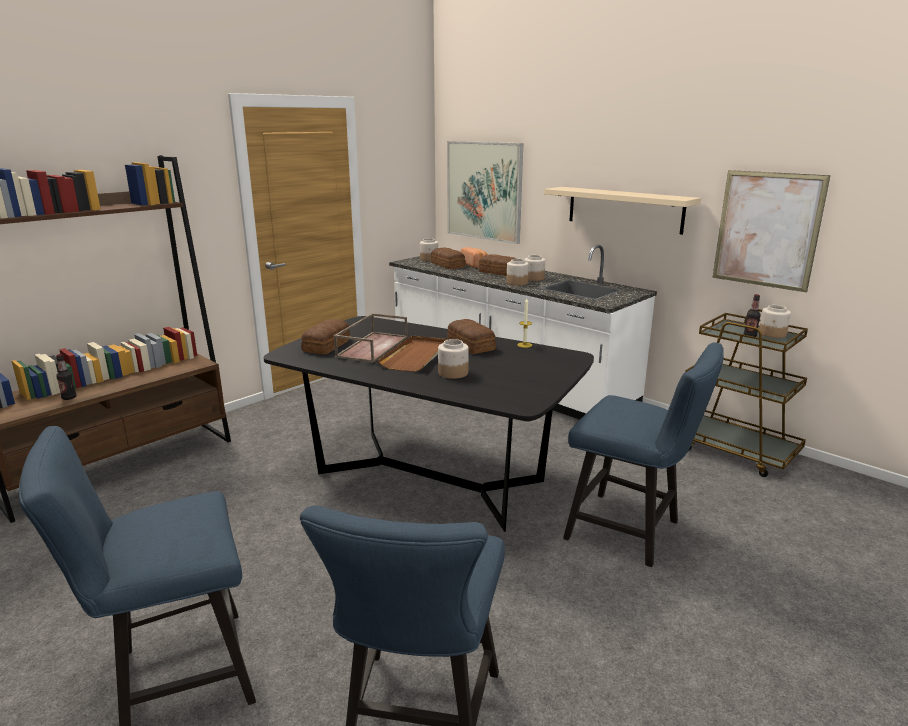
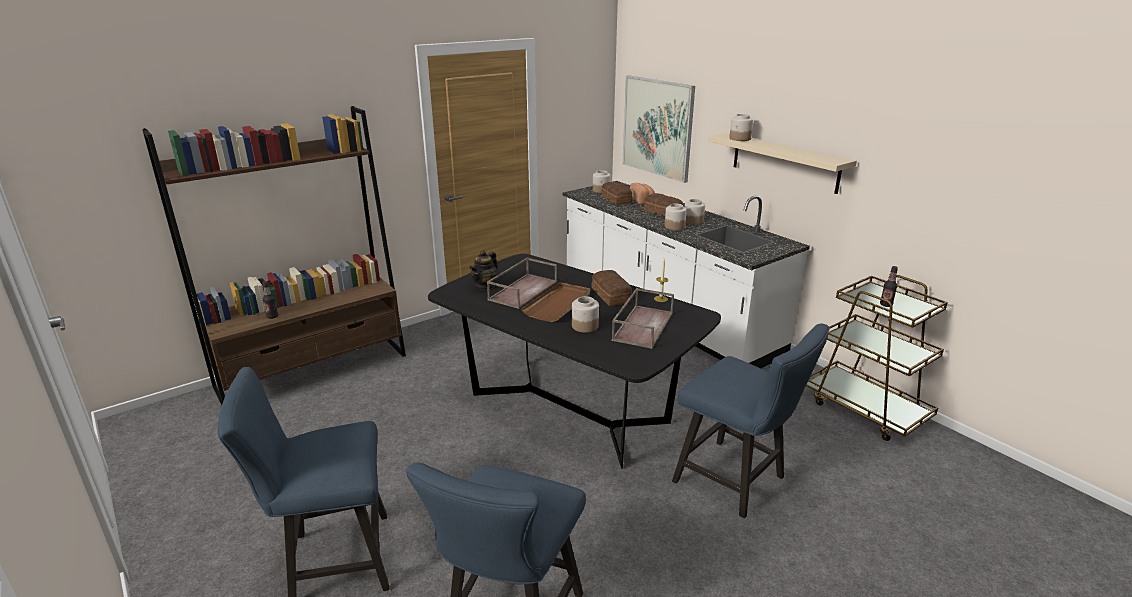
camera: 10 degrees right, 5 degrees up
bread [301,319,351,355] -> teapot [470,250,497,290]
picture [713,170,830,293] -> none
jar [759,305,791,338] -> jar moved to [729,114,754,141]
none -> brown tray [612,288,674,349]

